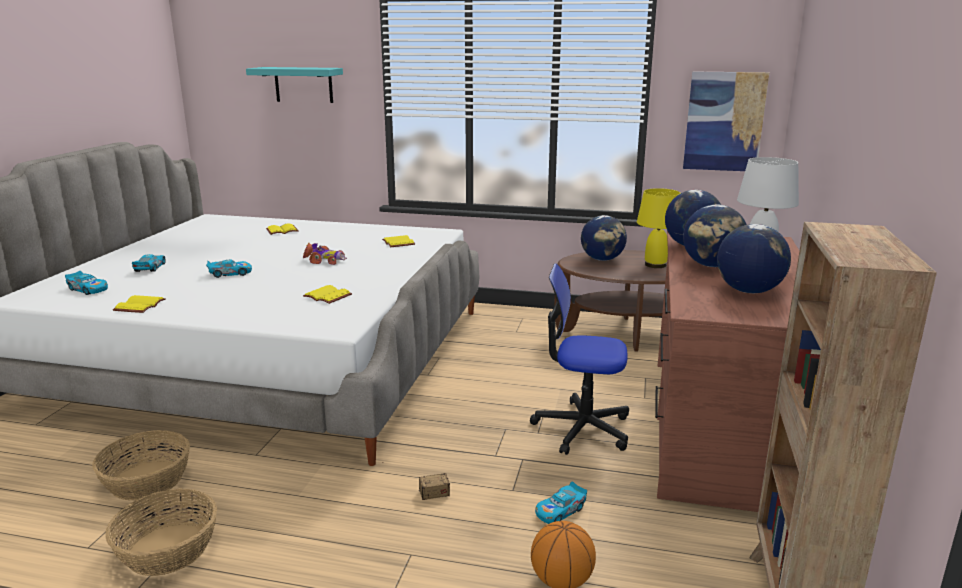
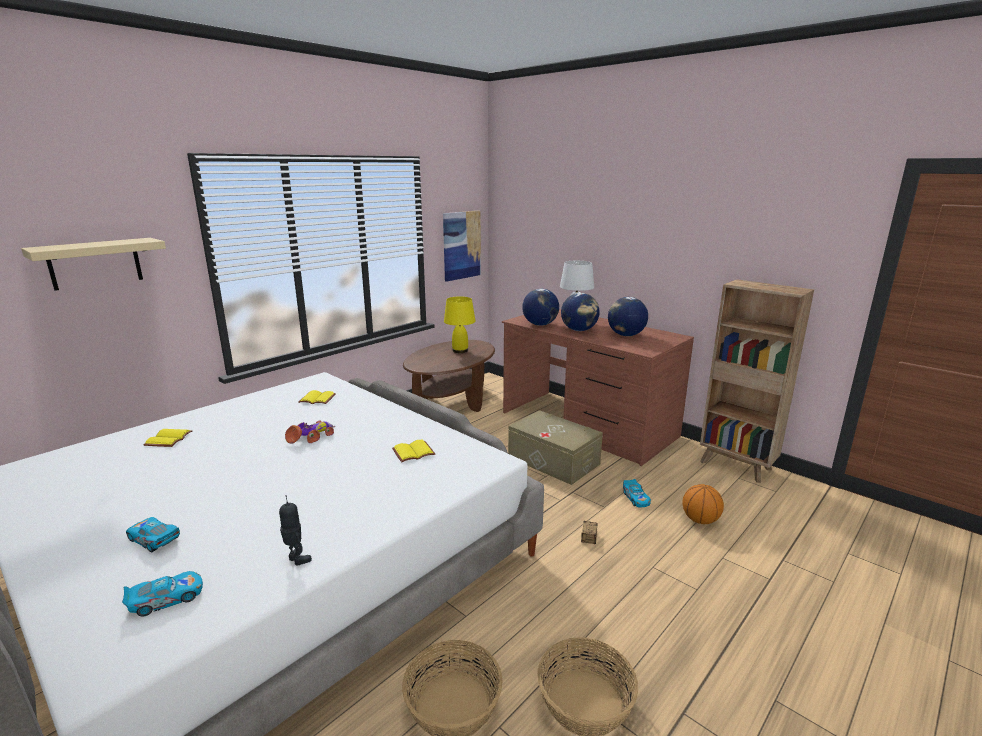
camera: 60 degrees left, 0 degrees up
yellow book [113,295,166,313] -> toy robot [279,495,312,565]
toy car [206,259,252,278] -> none
turquoise shelf [246,67,343,103] -> beige shelf [21,238,166,291]
office chair [530,264,629,455] -> beige storage box [508,410,603,485]
globe [581,215,627,261] -> none

